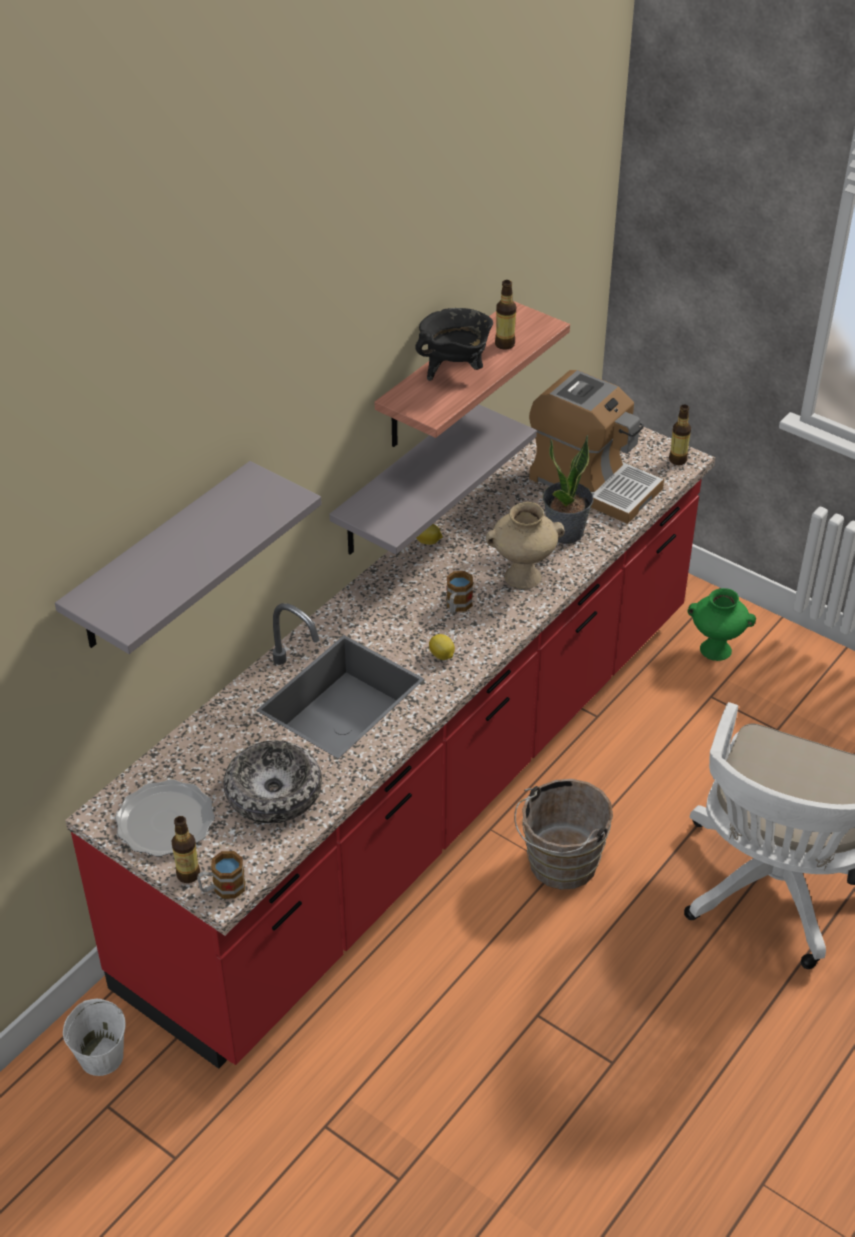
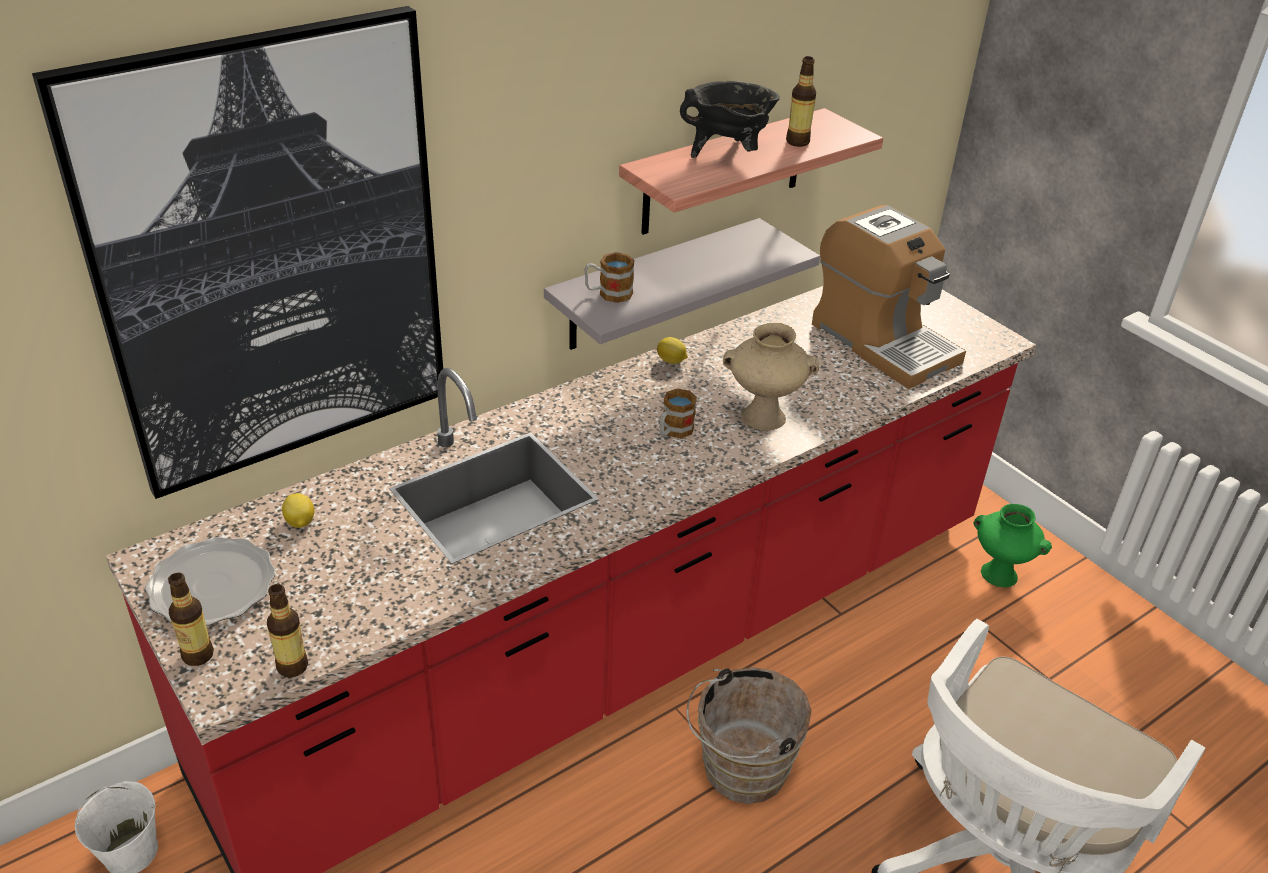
camera: 15 degrees right, 5 degrees down
grey shelf [55,461,322,654] -> picture [32,6,443,499]
mug [197,851,246,899] -> mug moved to [584,252,635,303]
bowl [224,740,322,823] -> none
lemon [429,634,455,660] -> lemon moved to [282,493,314,528]
potted plant [543,435,593,544] -> none
bottle [669,405,691,465] -> bottle moved to [267,584,308,678]

